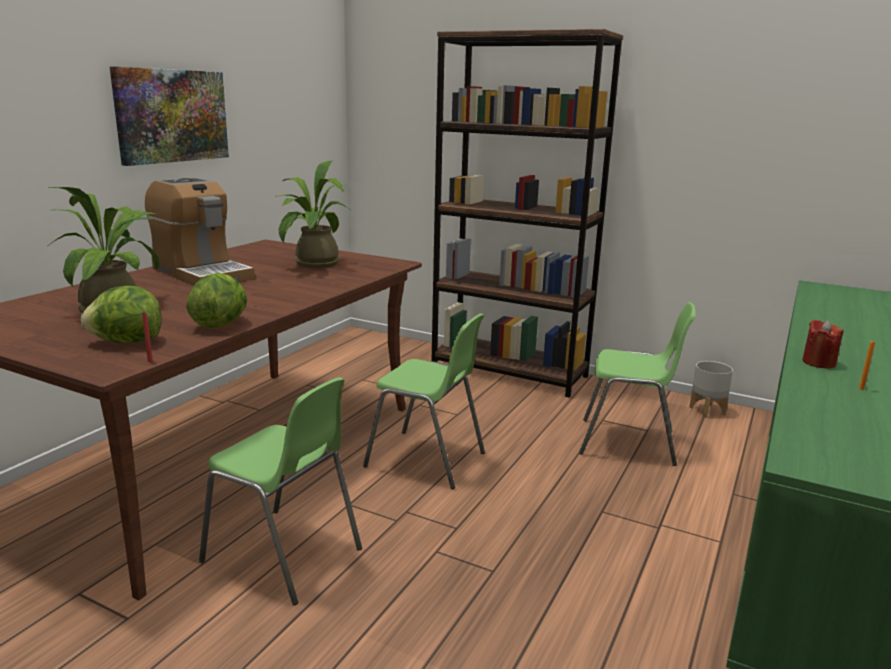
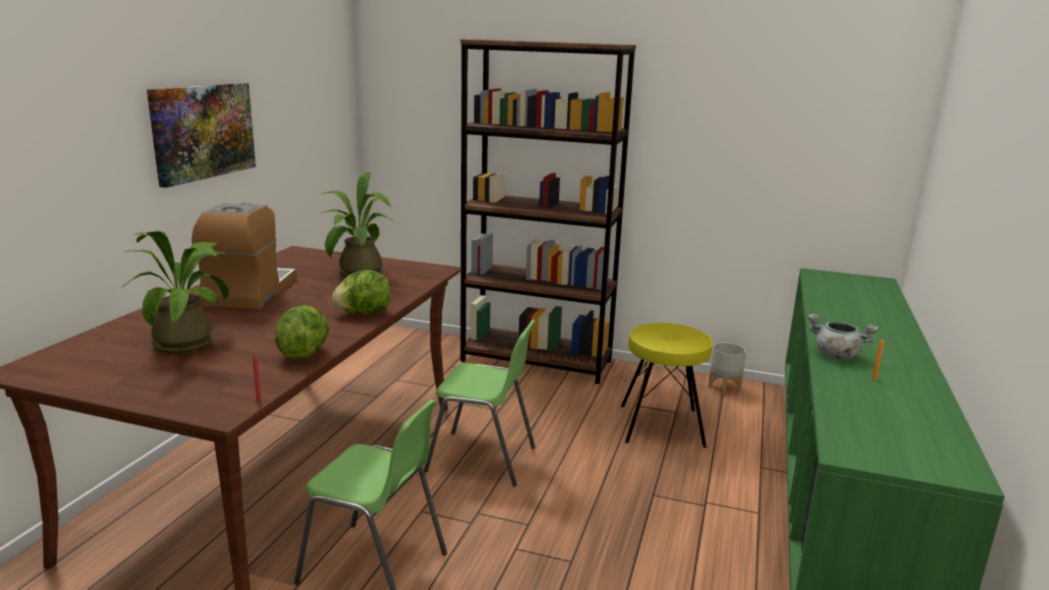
camera: 10 degrees left, 0 degrees up
lettuce [81,286,162,343] -> lettuce moved to [332,270,391,314]
coffee machine [145,178,255,286] -> coffee machine turned 120 degrees counterclockwise [192,203,297,310]
green chair [579,302,696,466] -> yellow stool [621,323,713,448]
red candle [802,320,844,369] -> grey cooking pot [808,314,879,359]

